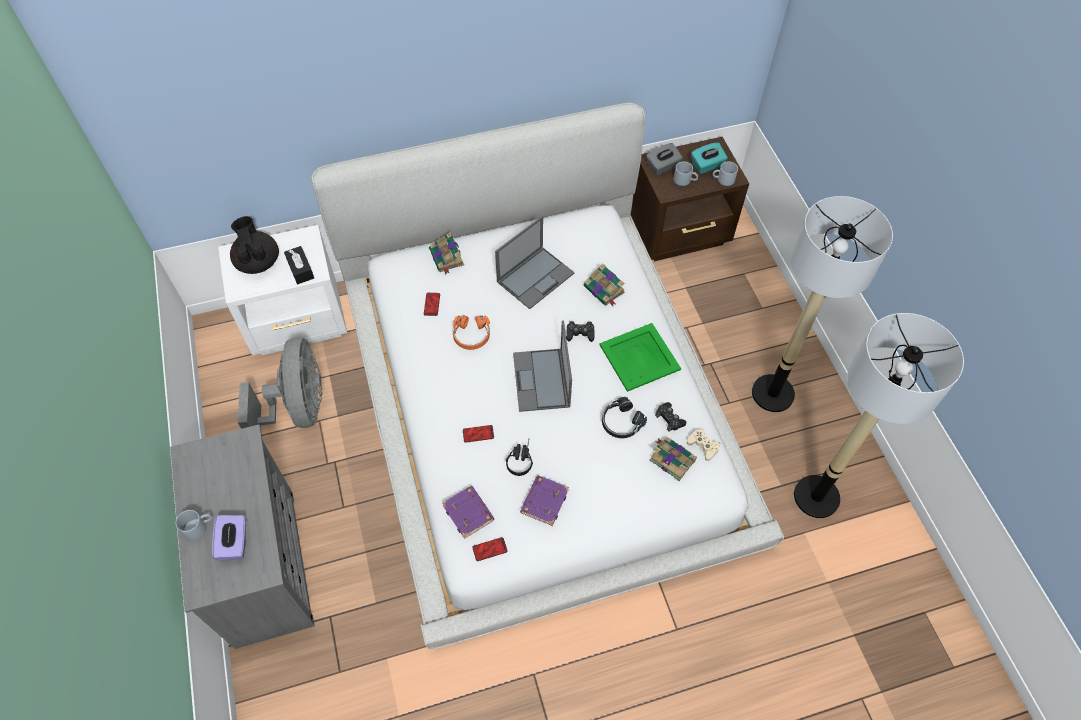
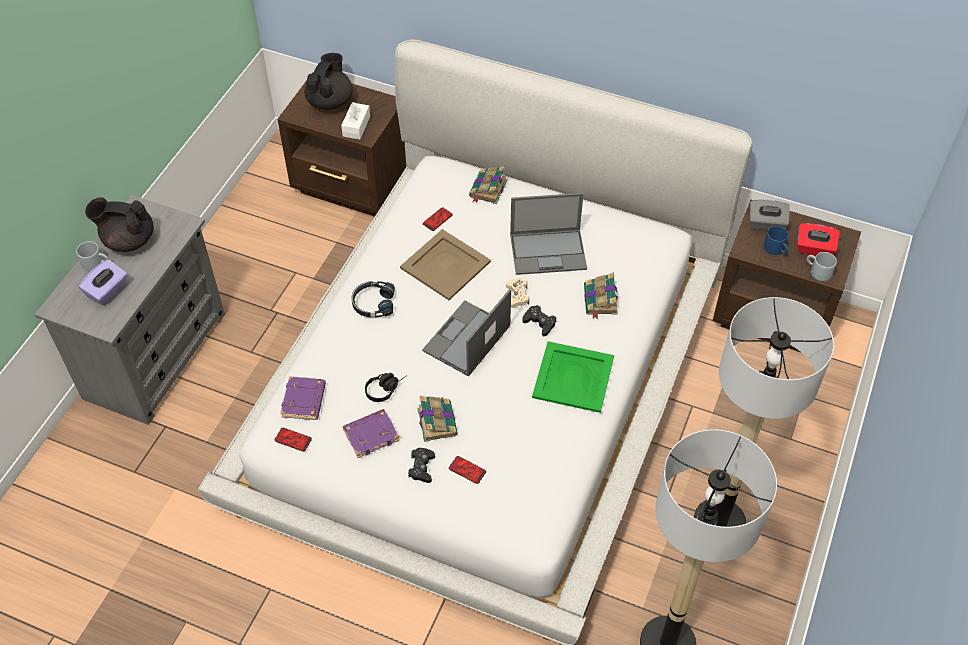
camera: 40 degrees right, 5 degrees down
white nightstand [218,225,347,355] -> brown nightstand [277,72,406,217]
grey fan [238,337,322,429] -> none
black tissue box [284,246,314,284] -> white tissue box [341,102,370,139]
orange headphones [453,315,490,350] -> beige tray [400,229,491,300]
phone [463,425,494,443] -> phone moved to [449,456,486,484]
black headphones [602,397,647,438] -> black headphones moved to [351,281,395,317]
book [649,437,697,481] -> book moved to [417,396,458,442]
black game controller [655,402,686,432] -> black game controller moved to [408,448,435,483]
grey mug [674,161,698,186] -> blue mug [764,226,789,255]
beige game controller [687,429,720,461] -> beige game controller moved to [506,278,529,308]
turquoise tissue box [691,143,728,174] -> red tissue box [797,223,840,256]
none -> black teapot [85,197,154,252]

